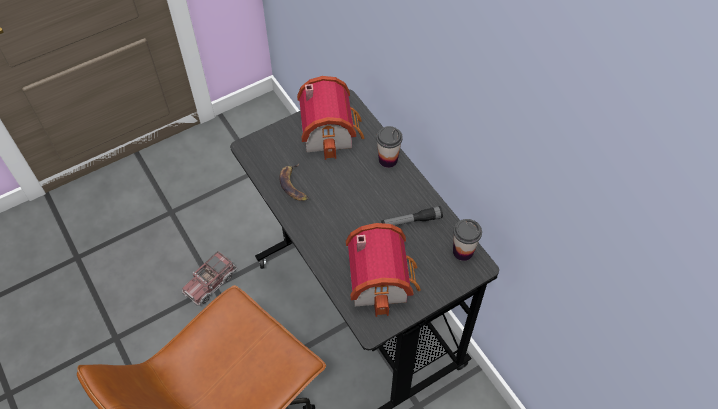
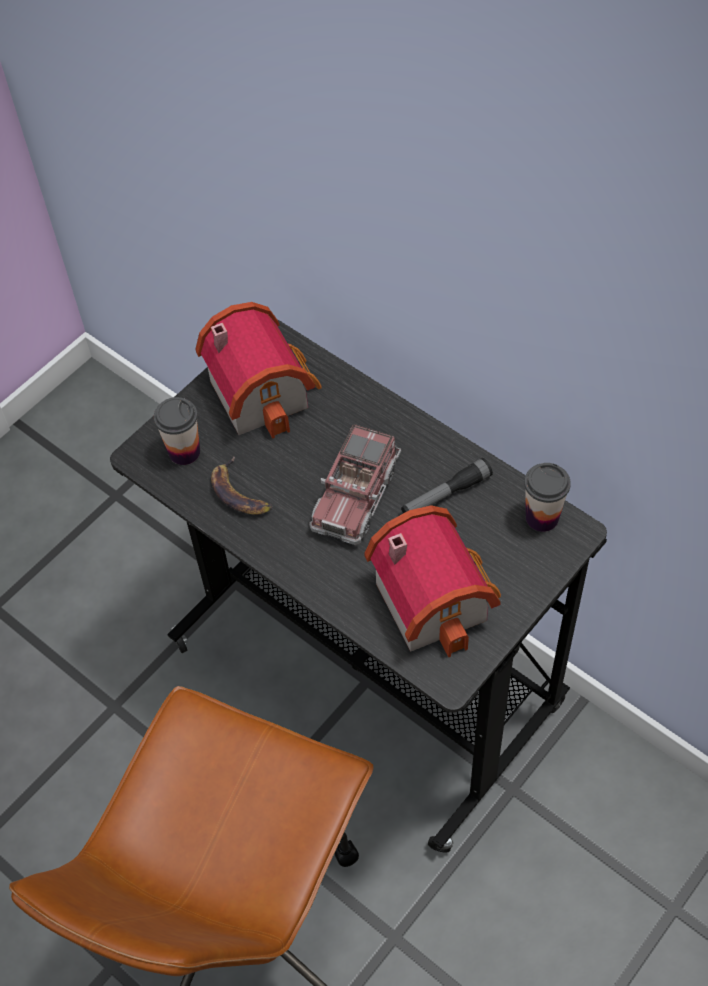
camera: 15 degrees left, 0 degrees up
toy truck [182,251,237,306] -> toy truck moved to [309,424,401,545]
cup [376,126,403,168] -> cup moved to [154,397,200,465]

